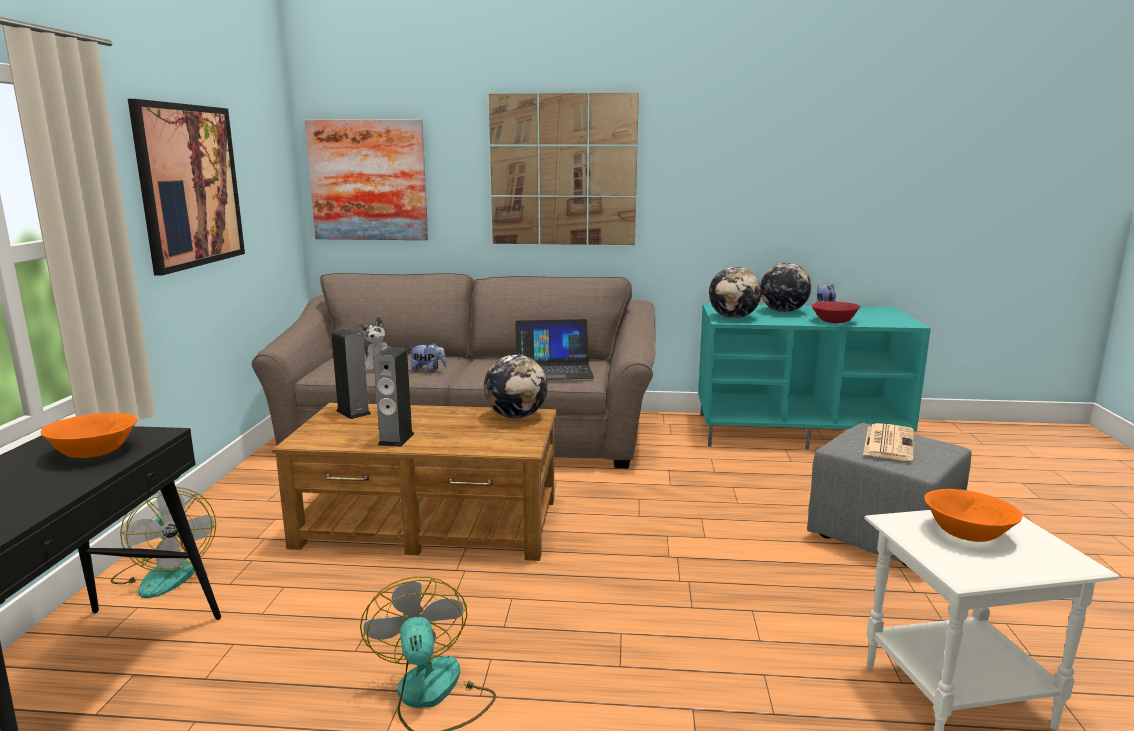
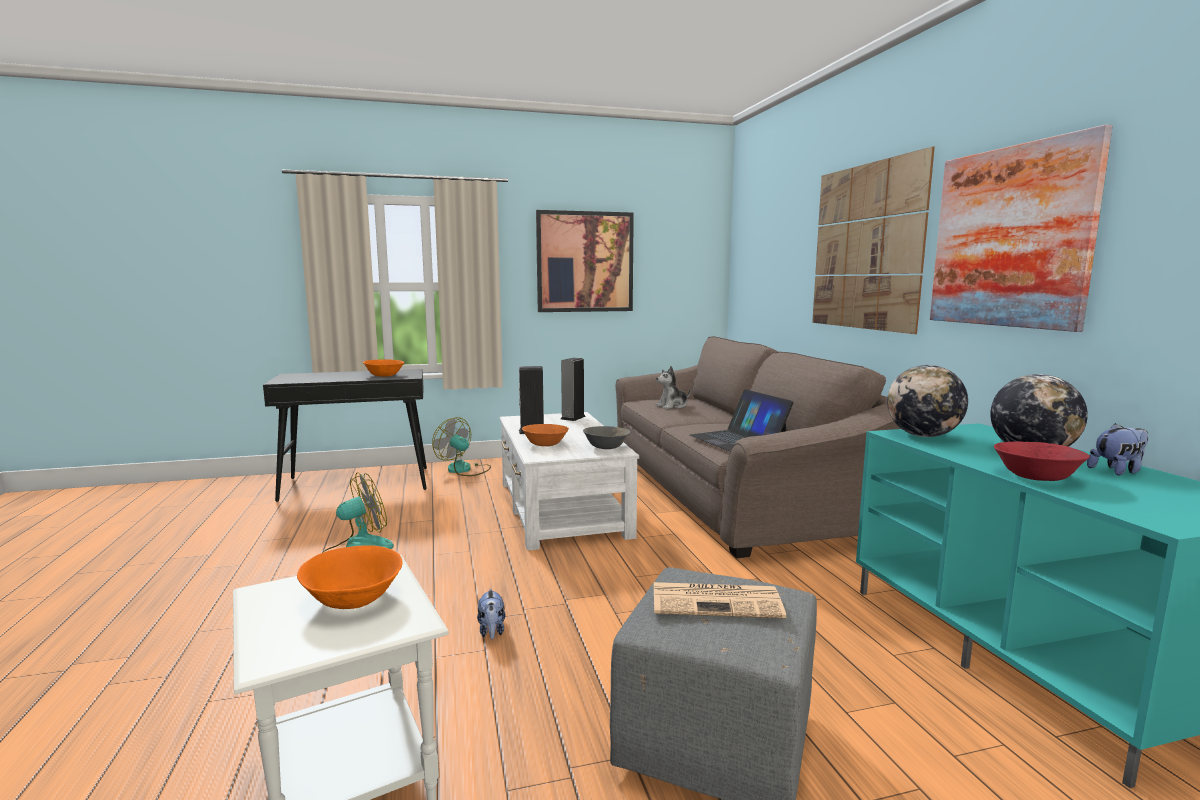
camera: 70 degrees right, 5 degrees down
fan [110,487,216,598] -> fan turned 90 degrees clockwise [432,417,491,476]
brown coffee table [272,403,556,561] -> white coffee table [500,412,639,551]
picture [305,119,428,240] -> picture moved to [930,124,1112,332]
plush toy [409,342,447,373] -> plush toy moved to [477,588,505,639]
globe [484,355,548,419] -> grey bowl [583,426,630,449]
none -> orange bowl [522,424,569,446]

